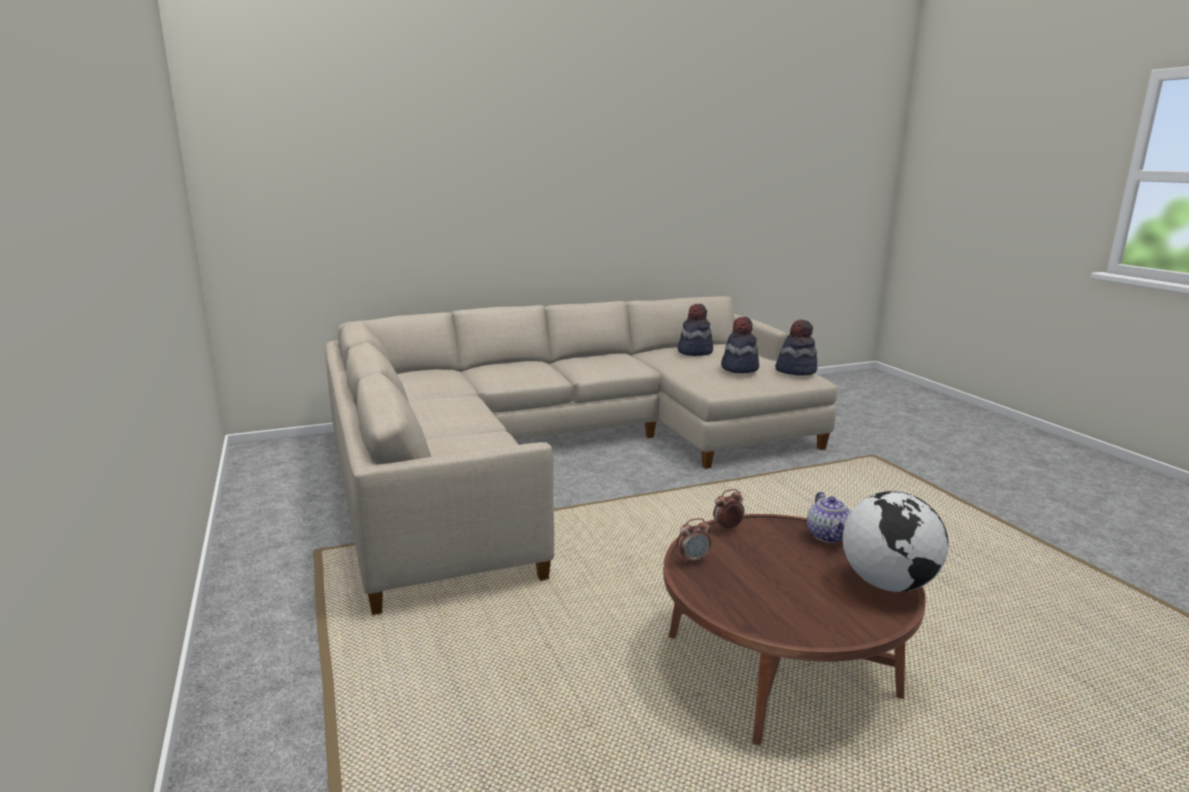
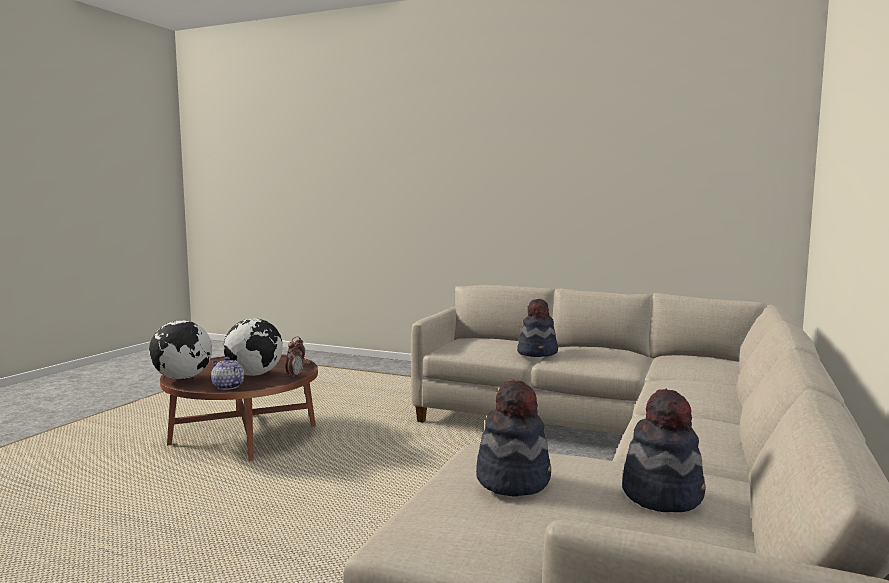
camera: 135 degrees right, 10 degrees down
hat [775,320,817,375] -> hat moved to [517,299,558,357]
none -> globe [224,318,283,376]

